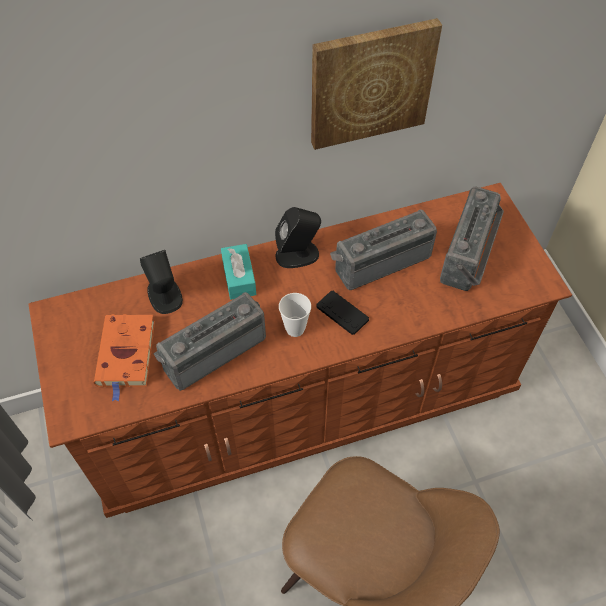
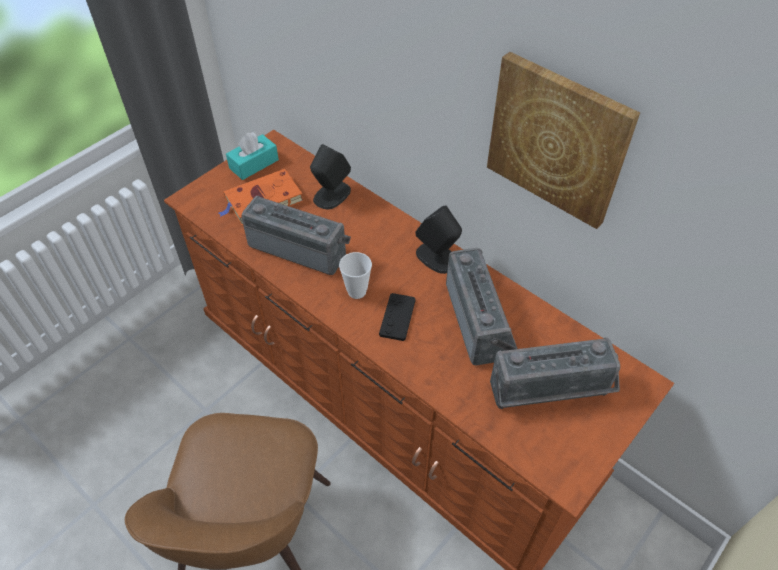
camera: 60 degrees right, 5 degrees down
turquoise tissue box [221,244,256,300] -> turquoise tissue box moved to [226,132,279,180]
radio [330,210,437,290] -> radio turned 45 degrees clockwise [446,248,517,366]

